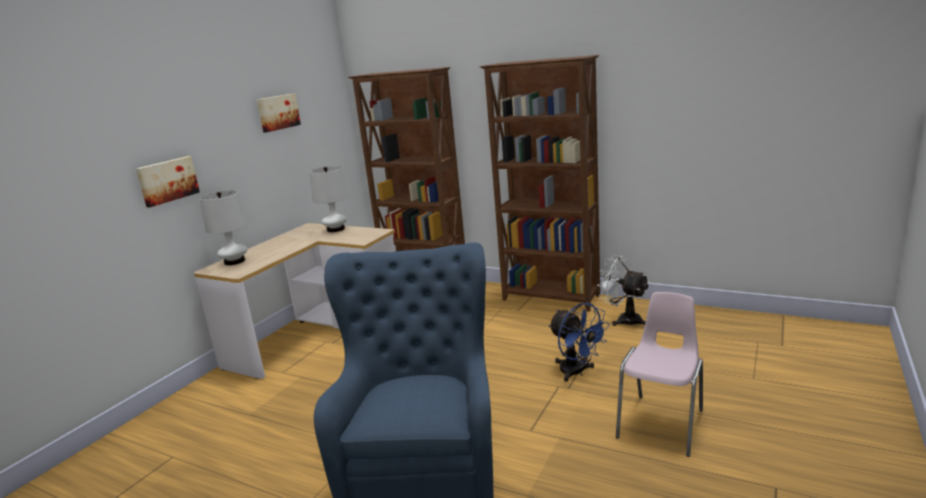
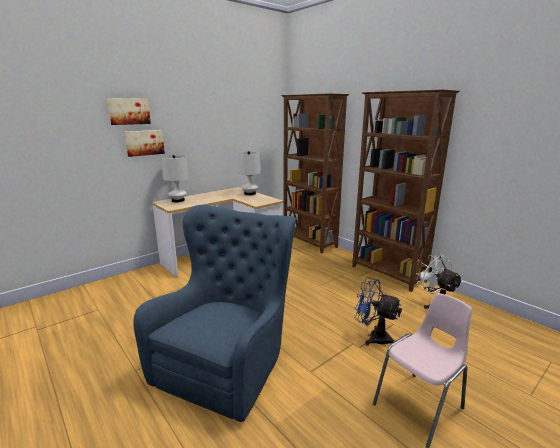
camera: 20 degrees right, 0 degrees up
picture [257,94,301,133] -> picture moved to [107,98,151,125]
blue fan [548,303,610,382] -> blue fan turned 135 degrees clockwise [354,277,402,346]

